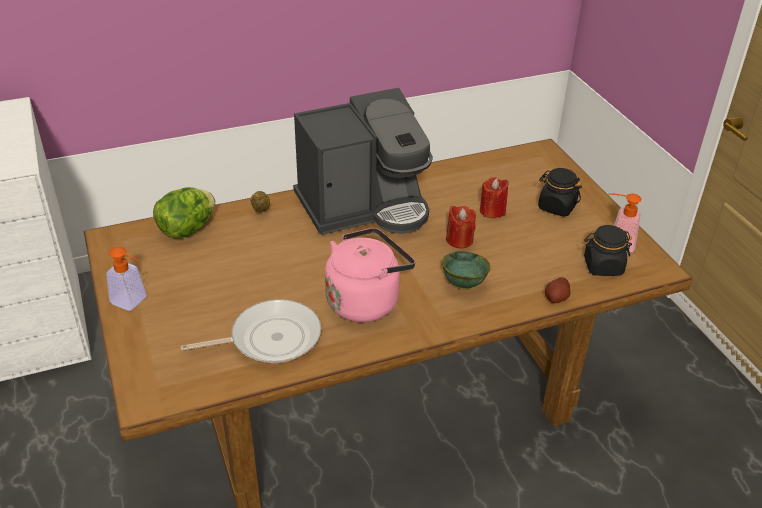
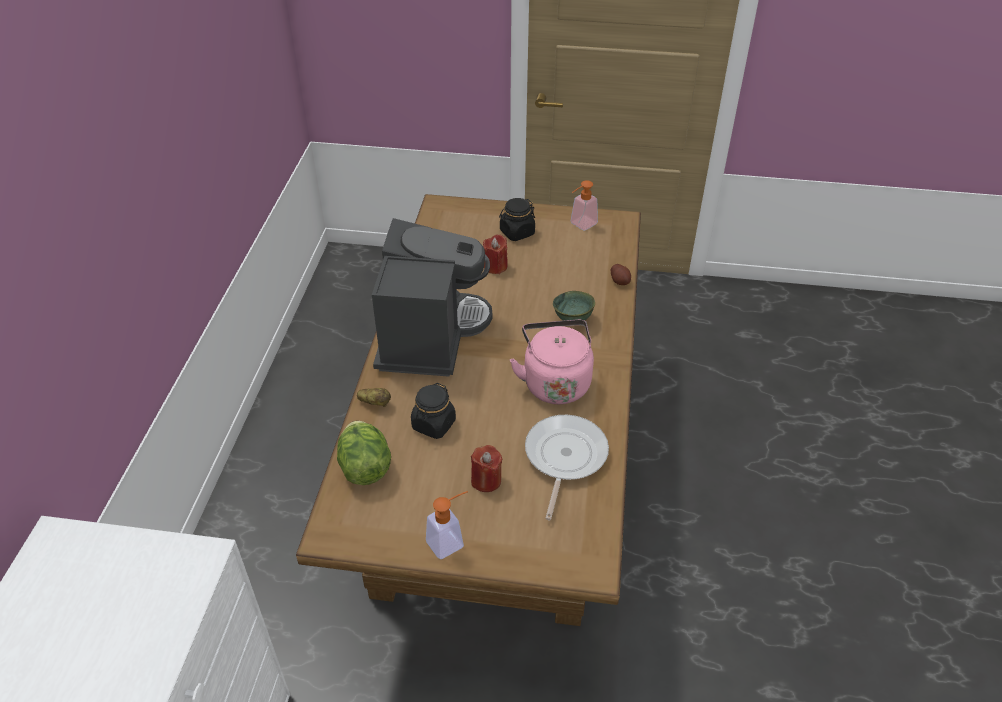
camera: 60 degrees left, 5 degrees up
red candle [446,206,476,248] -> red candle moved to [471,445,503,492]
black jar [584,225,632,276] -> black jar moved to [411,383,456,439]

